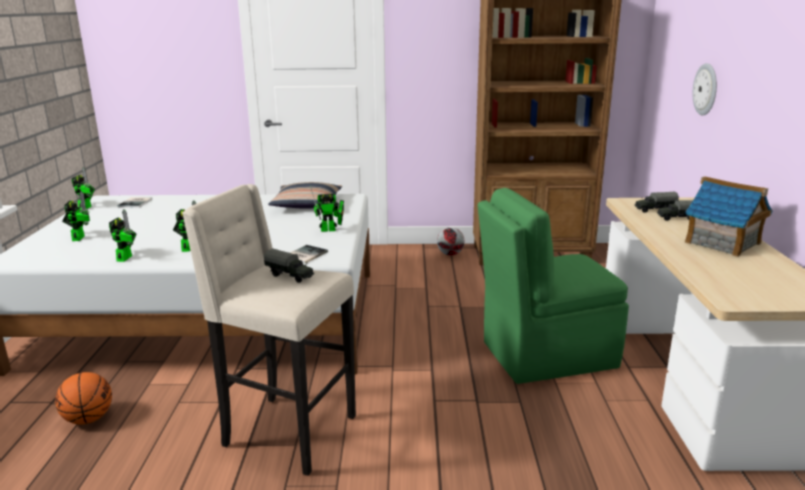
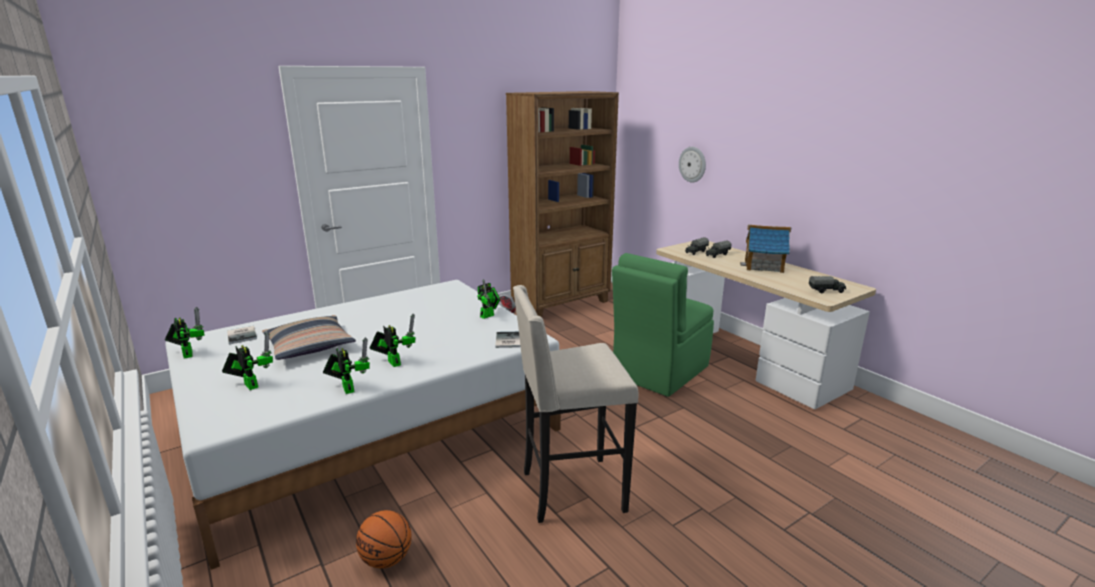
camera: 35 degrees left, 0 degrees up
toy truck [264,249,314,283] -> toy truck moved to [809,276,846,293]
pillow [268,182,342,209] -> pillow moved to [262,315,356,360]

